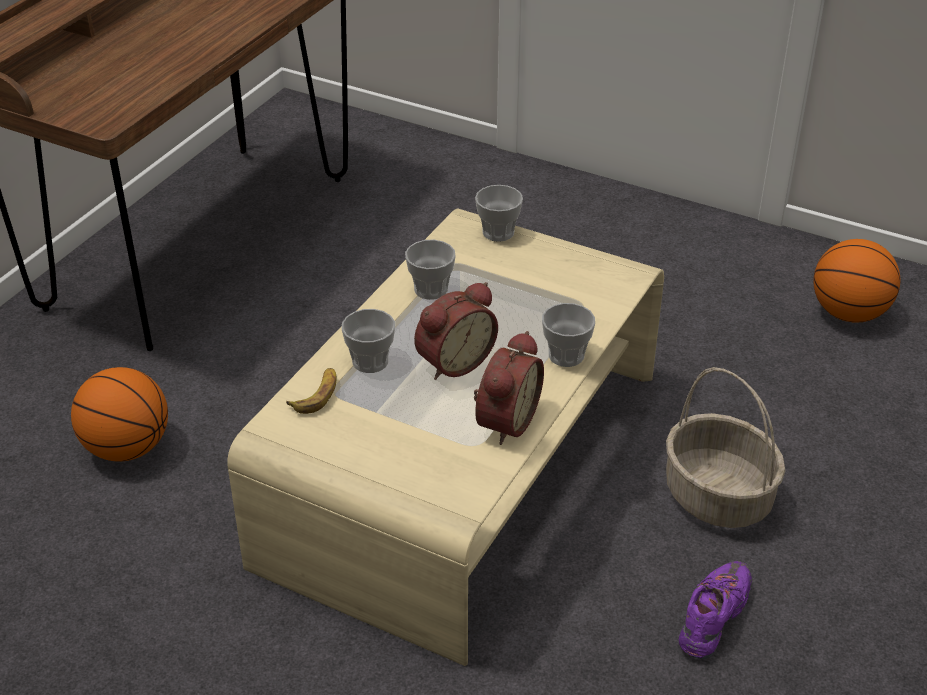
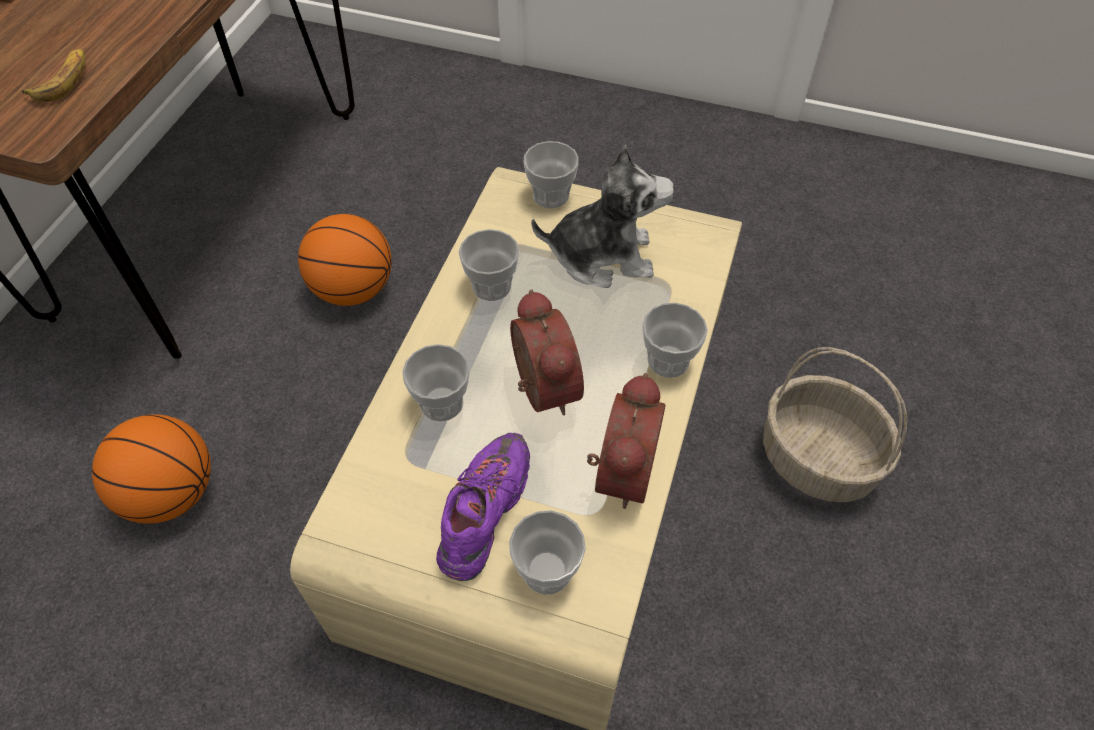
camera: 10 degrees left, 15 degrees up
banana [286,368,336,414] -> banana moved to [22,49,85,102]
alarm clock [414,282,498,380] -> alarm clock turned 60 degrees counterclockwise [510,289,584,416]
purple shoe [679,561,752,659] -> purple shoe moved to [436,433,530,581]
basketball [813,239,900,323] -> basketball moved to [298,214,392,306]
none -> cup [509,510,586,595]
none -> plush toy [532,144,674,288]

